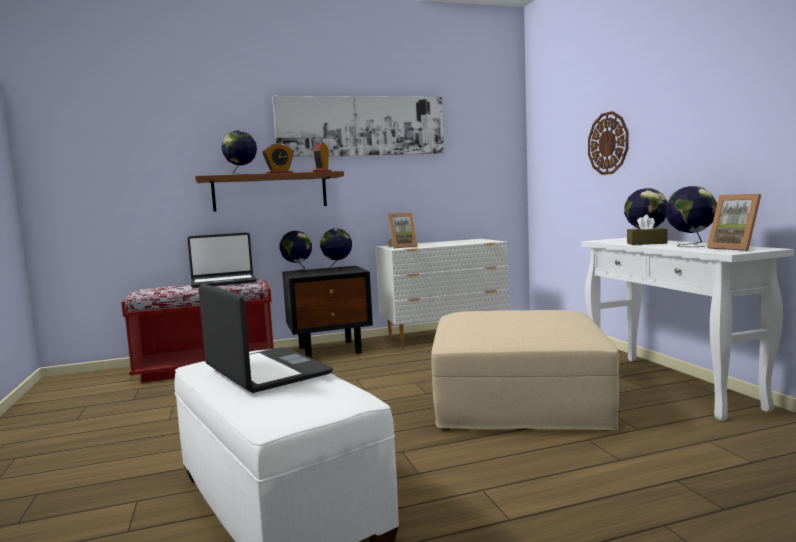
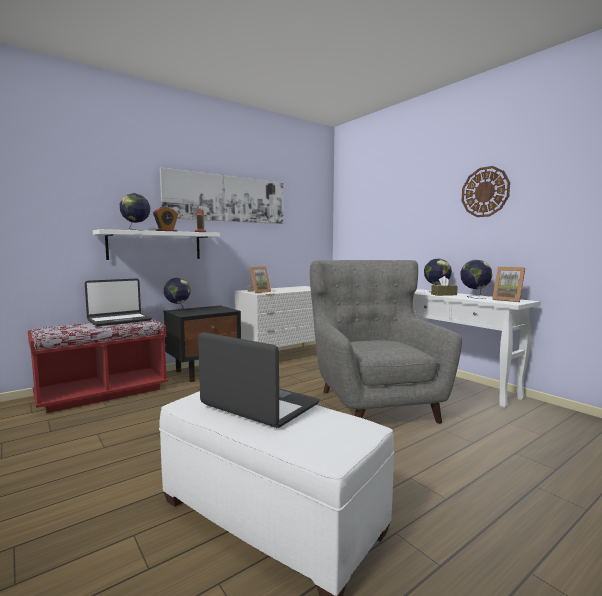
camera: 20 degrees left, 0 degrees up
brown shelf [195,171,344,212] -> white shelf [93,229,220,260]
globe [320,229,352,270] -> none
beige ottoman [431,310,619,431] -> grey armchair [310,260,462,424]
wall clock [588,111,628,175] -> wall clock moved to [462,166,510,217]

